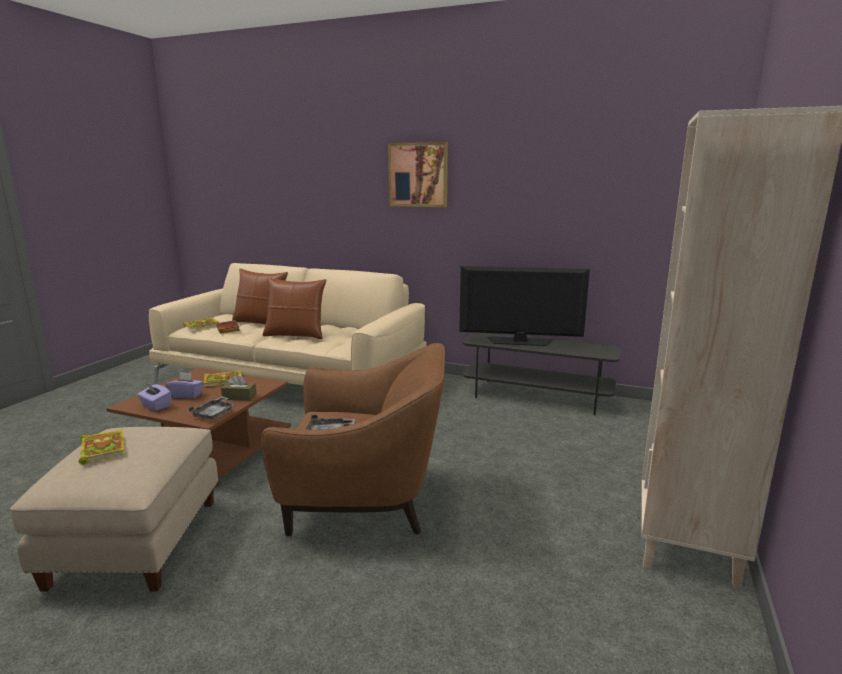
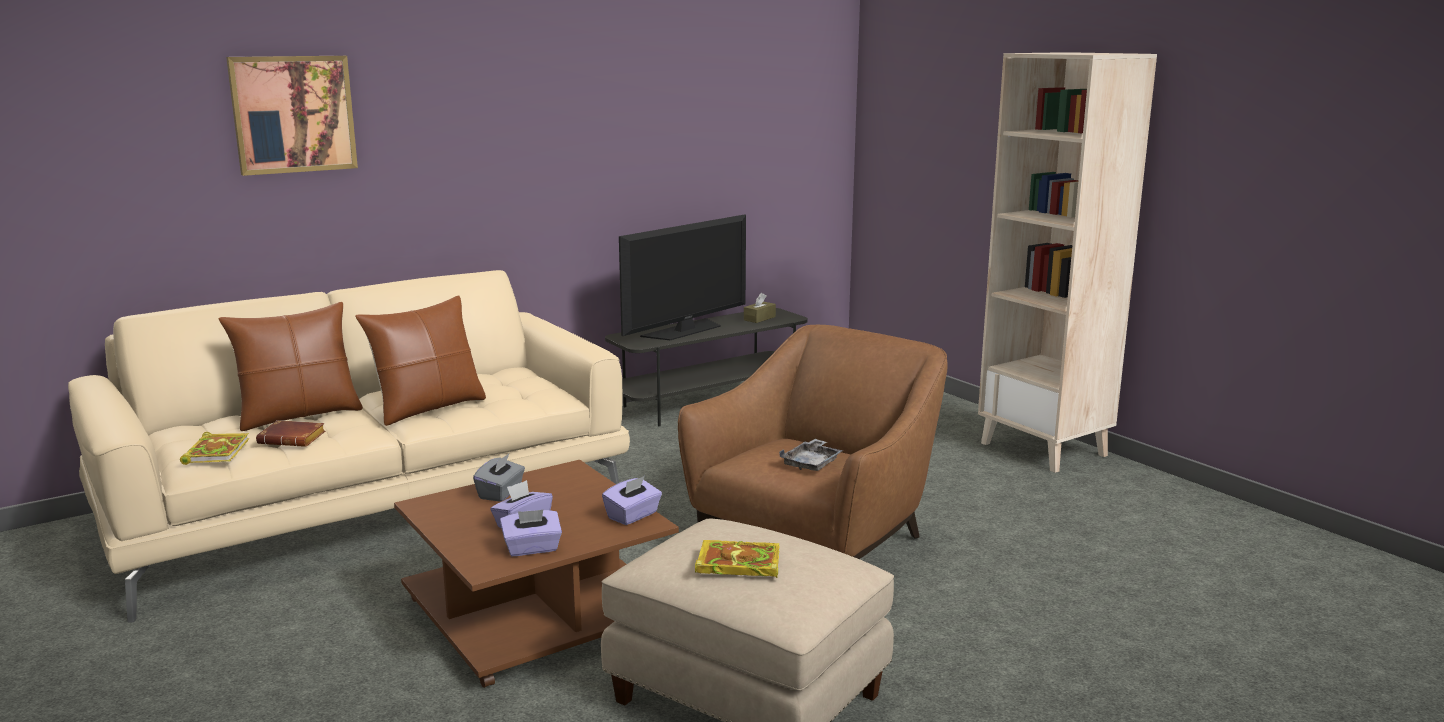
camera: 55 degrees left, 0 degrees up
grey tray [189,396,236,420] -> purple tissue box [602,476,662,525]
book [204,370,242,387] -> grey tissue box [473,454,525,502]
brown tissue box [221,374,256,401] -> brown tissue box moved to [744,293,776,323]
picture [388,142,448,207] -> picture moved to [226,56,358,176]

